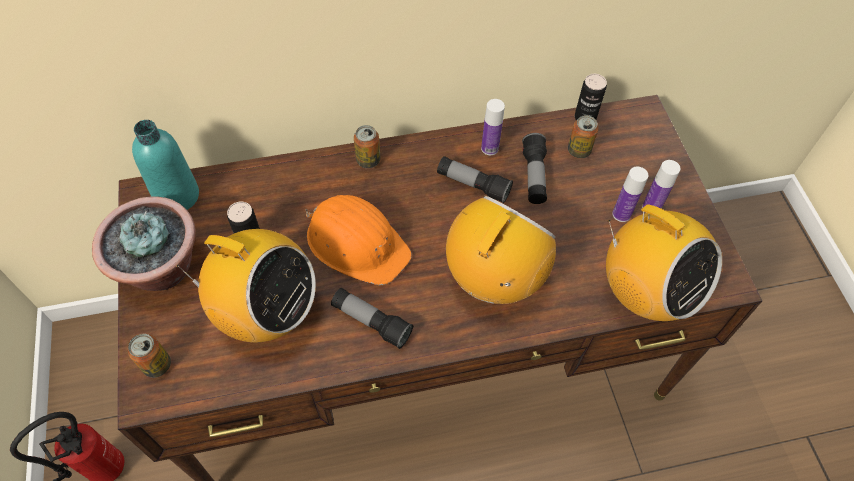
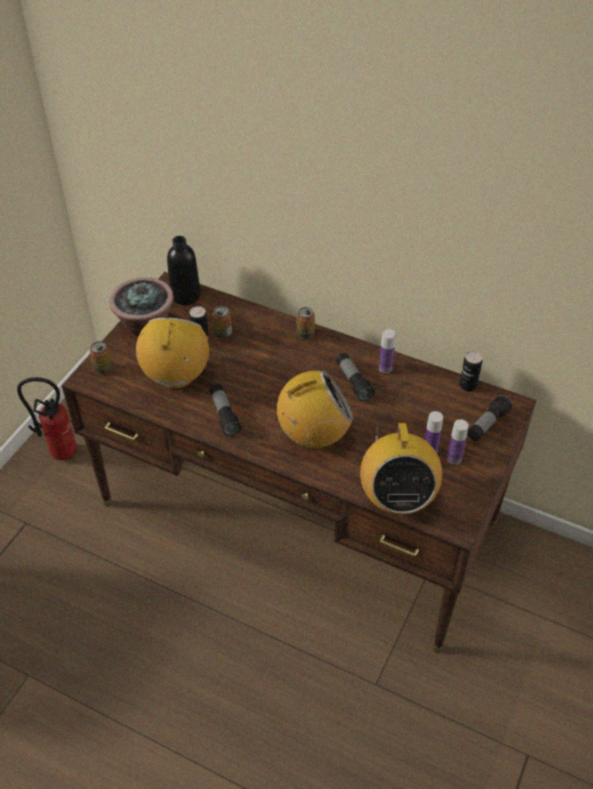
camera: 40 degrees right, 10 degrees down
turquoise bottle [132,120,199,210] -> black bottle [167,236,201,305]
radio [176,229,316,342] -> radio turned 150 degrees counterclockwise [136,317,209,389]
orange hard hat [306,195,412,285] -> none
flashlight [522,133,547,204] -> flashlight moved to [467,394,512,441]
can [568,115,598,158] -> can moved to [213,306,232,338]

